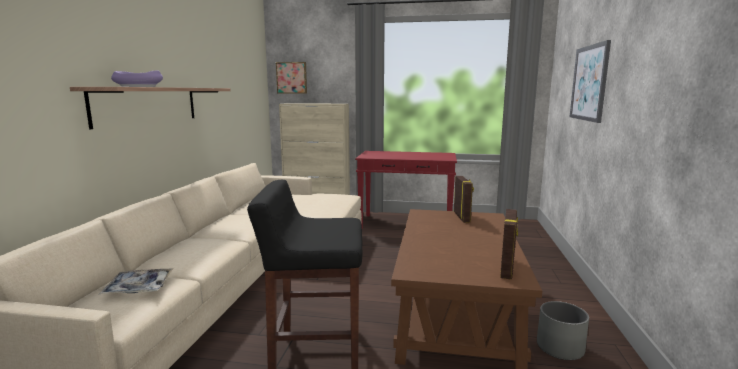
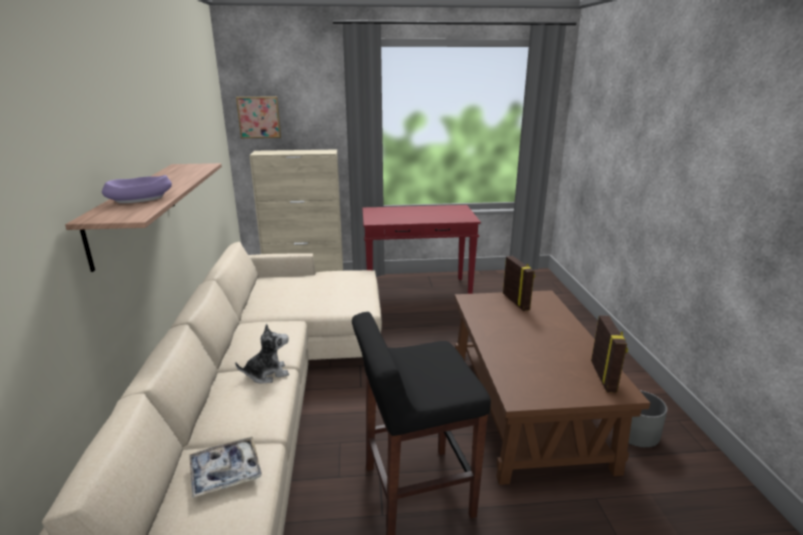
camera: 15 degrees left, 10 degrees up
picture [570,40,611,123] -> none
none -> plush toy [235,324,289,383]

